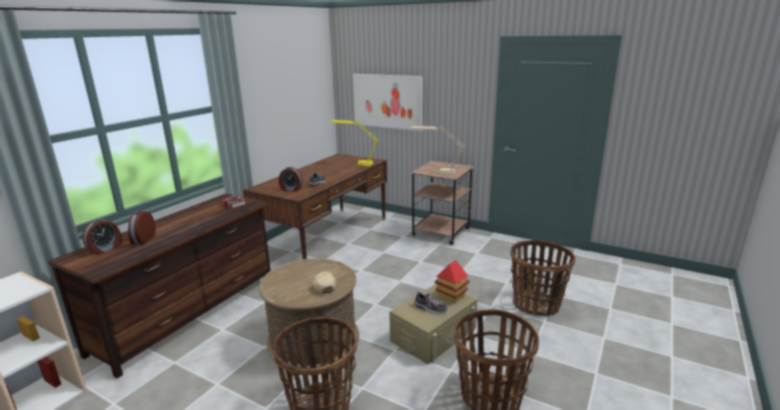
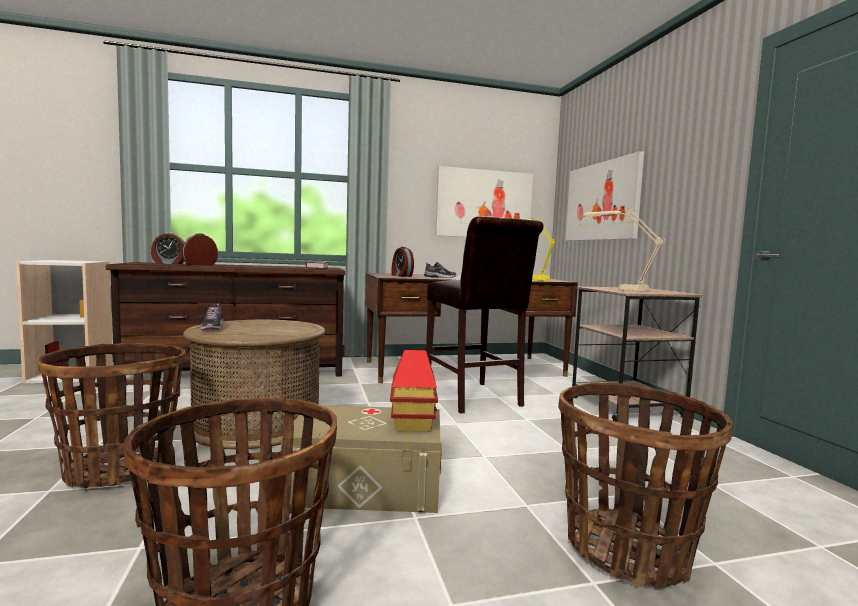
camera: 45 degrees right, 15 degrees down
beige cap [313,272,337,294] -> none
shoe [414,291,448,314] -> shoe moved to [201,303,224,330]
none -> brown stool [426,216,544,414]
none -> picture [435,166,533,237]

